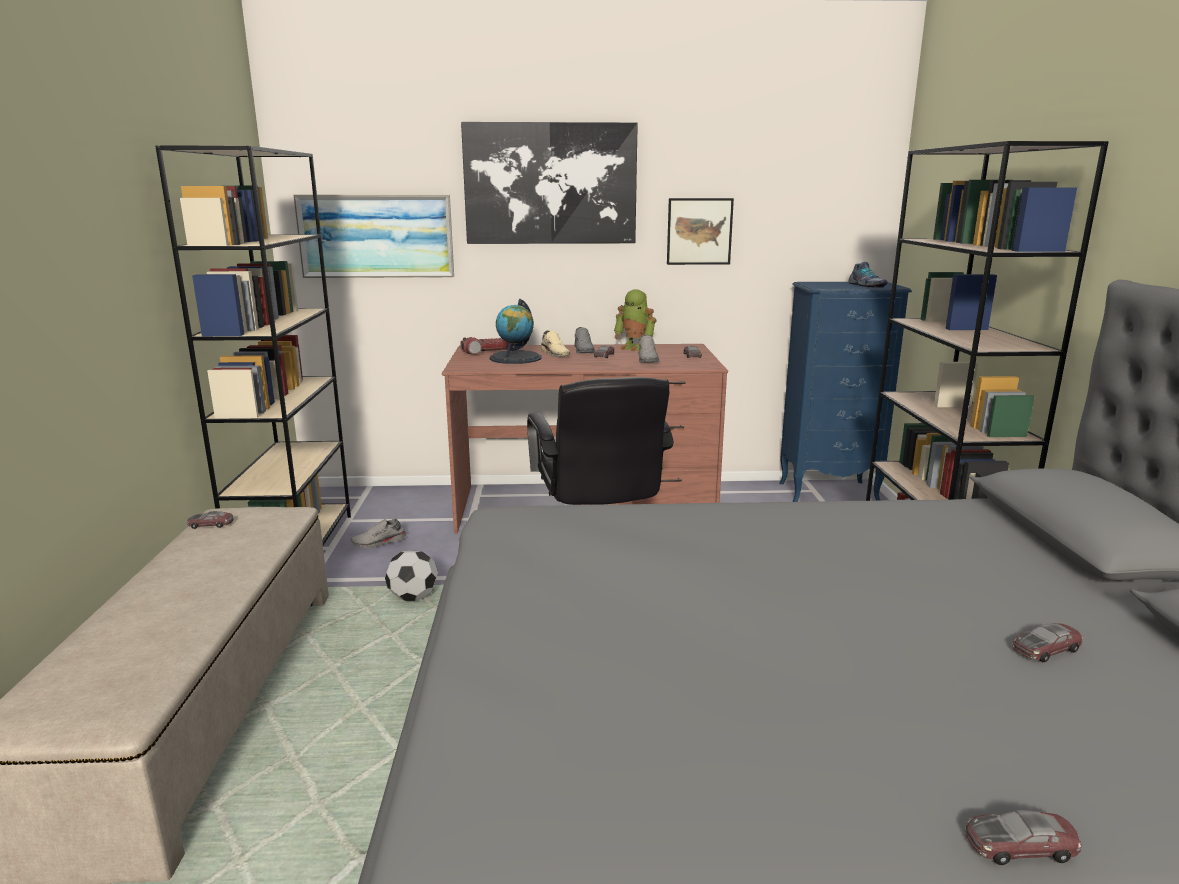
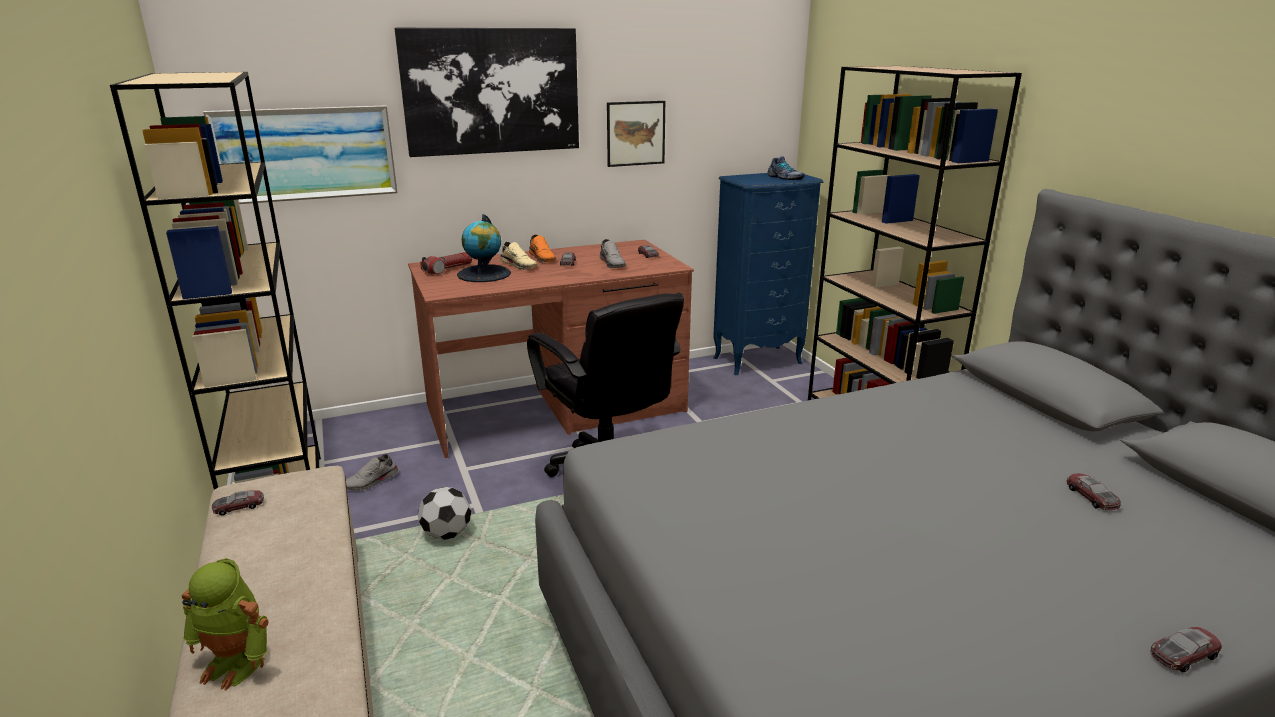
camera: 20 degrees left, 5 degrees up
grey shoe [574,327,595,353] -> orange shoe [529,234,556,262]
toy robot [614,289,657,351] -> toy robot moved to [182,558,269,690]
toy car [1012,623,1083,663] -> toy car turned 60 degrees counterclockwise [1067,473,1121,510]

